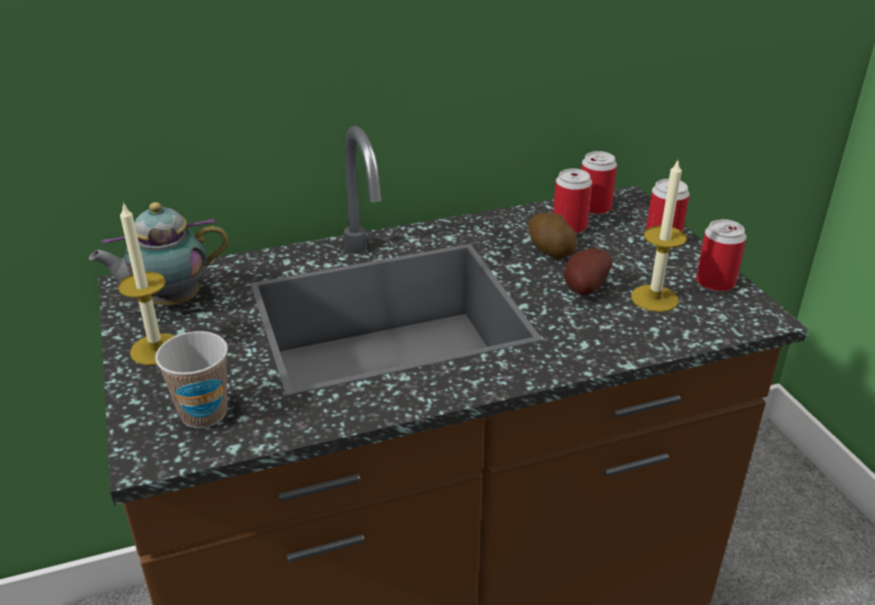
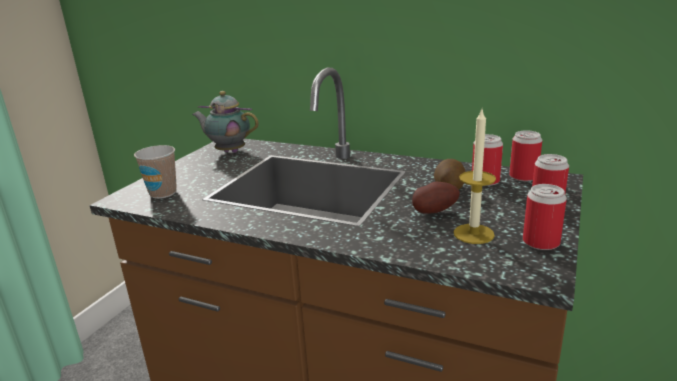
camera: 45 degrees right, 10 degrees down
candle [118,202,175,365] -> none

